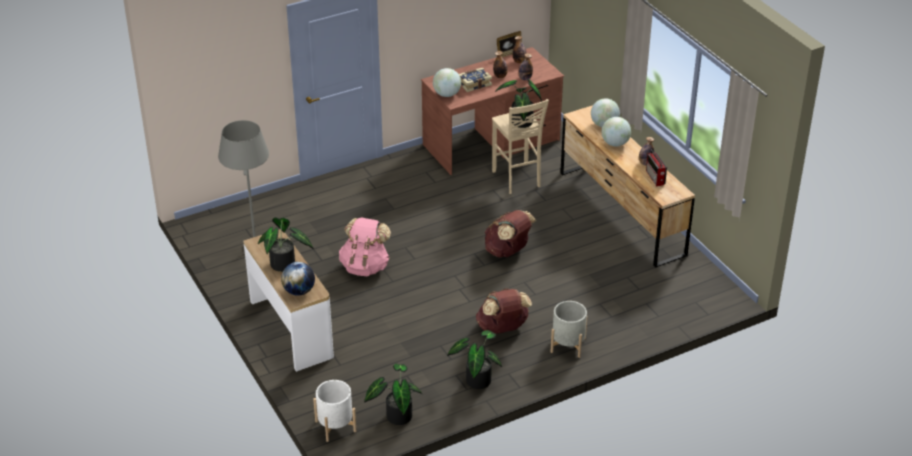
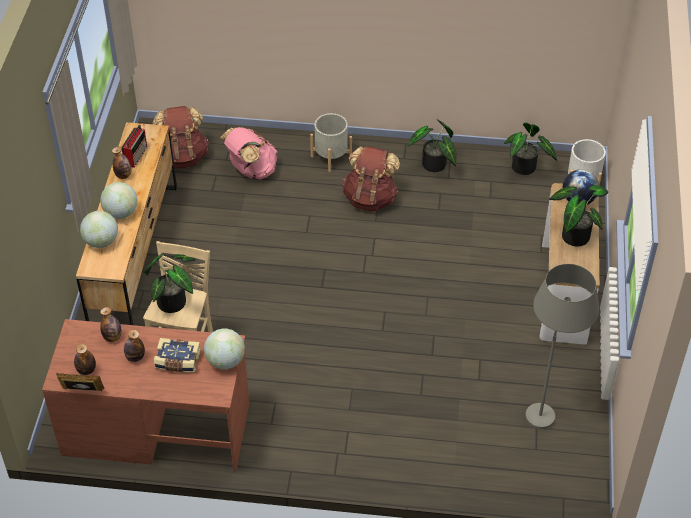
camera: 145 degrees left, 10 degrees up
pink backpack [339,218,391,276] -> pink backpack moved to [220,127,277,179]
brown backpack [485,210,537,257] -> brown backpack moved to [153,106,209,169]

